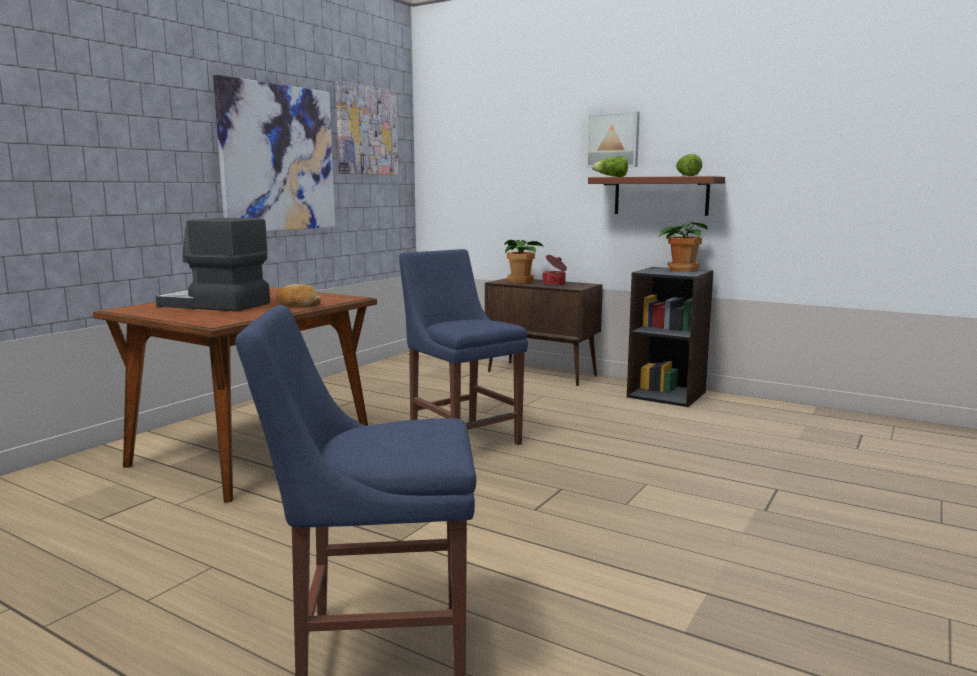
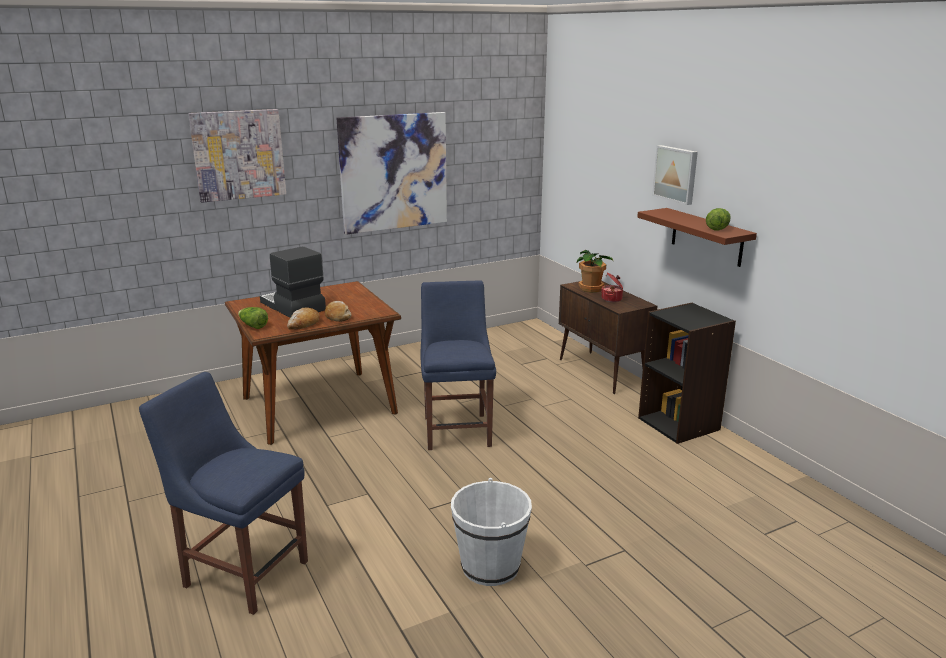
camera: 30 degrees right, 10 degrees up
picture [335,81,398,175] -> picture moved to [188,109,286,203]
lettuce [592,156,628,177] -> lettuce moved to [238,307,268,329]
potted plant [659,222,708,272] -> none
none -> bread [287,308,320,330]
none -> white bucket [451,478,532,586]

